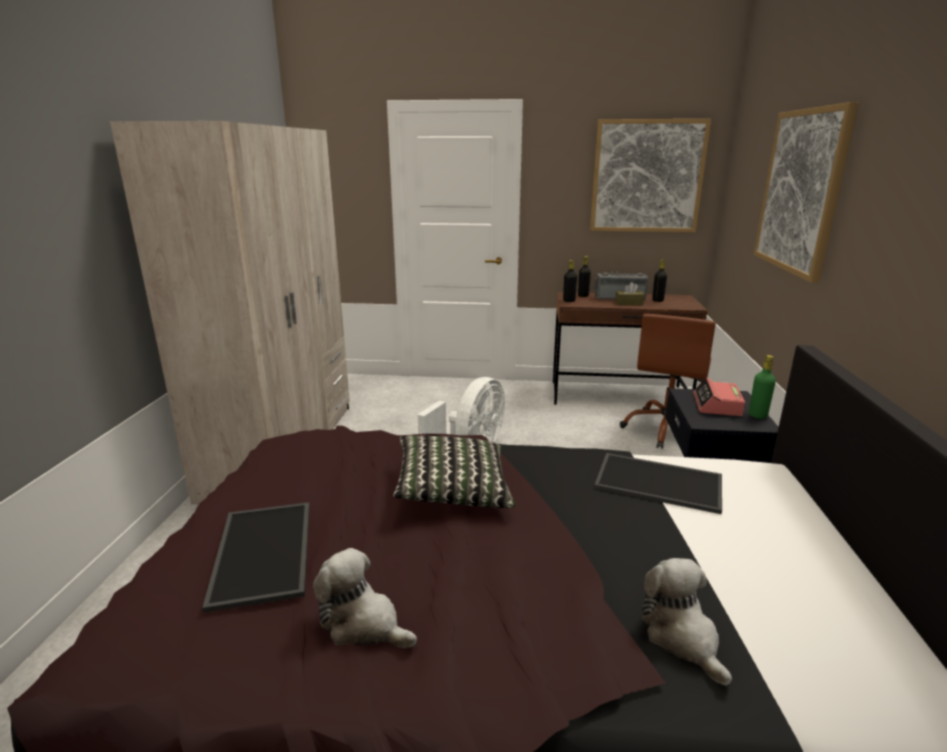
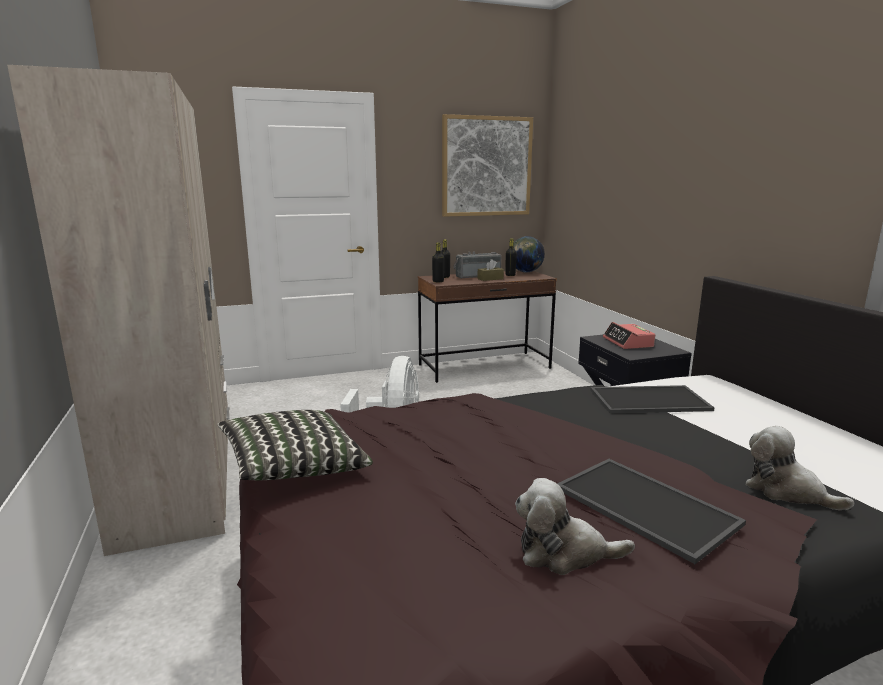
camera: 25 degrees left, 5 degrees down
tray [202,502,310,613] -> tray moved to [557,459,746,564]
pillow [393,436,515,508] -> pillow moved to [217,410,373,480]
brown office chair [620,314,715,449] -> none
green bottle [749,355,776,419] -> none
picture [754,102,859,283] -> none
none -> globe [514,236,545,272]

